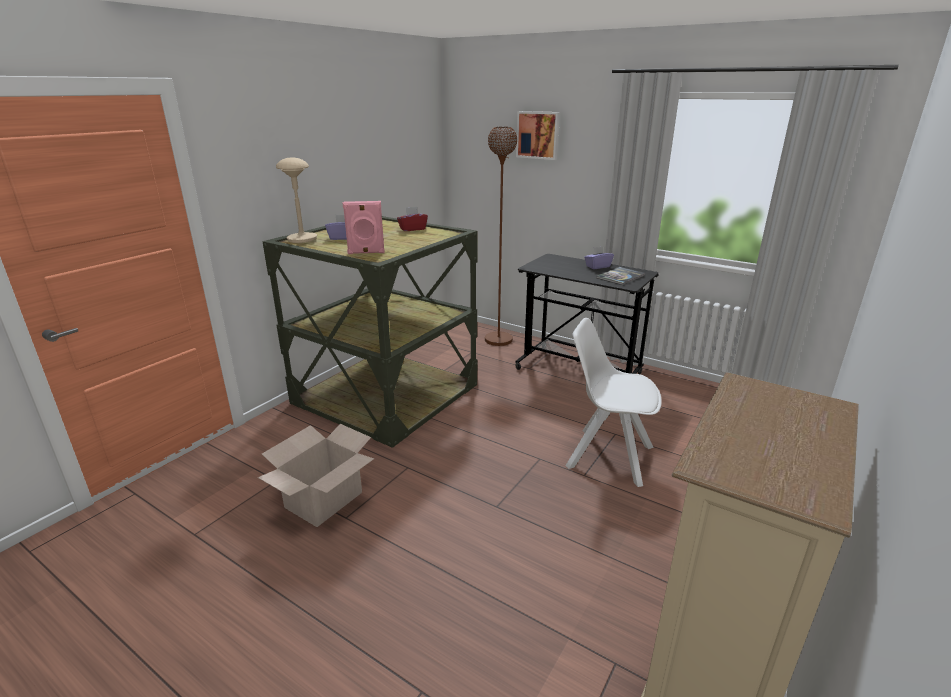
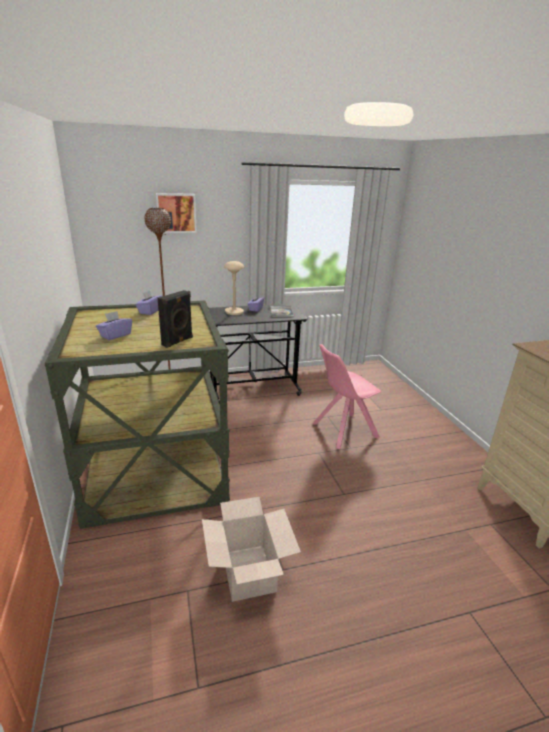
camera: 50 degrees left, 0 degrees up
beige table lamp [276,157,317,243] -> beige table lamp moved to [224,261,244,315]
pink speaker [343,201,385,254] -> black speaker [158,290,193,348]
red tissue box [397,207,428,231] -> purple tissue box [135,290,162,315]
white chair [565,318,662,487] -> pink chair [313,344,381,449]

